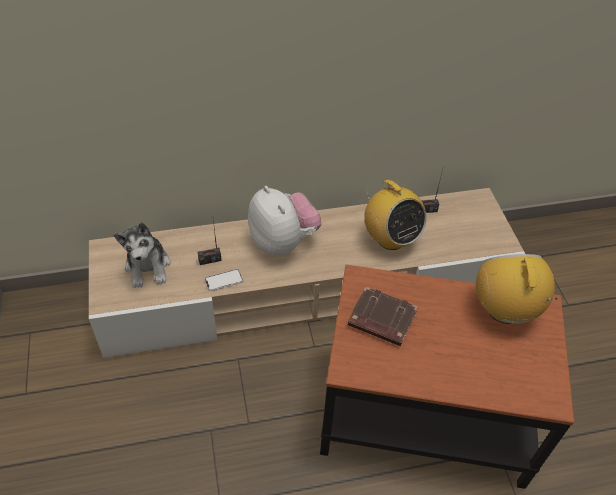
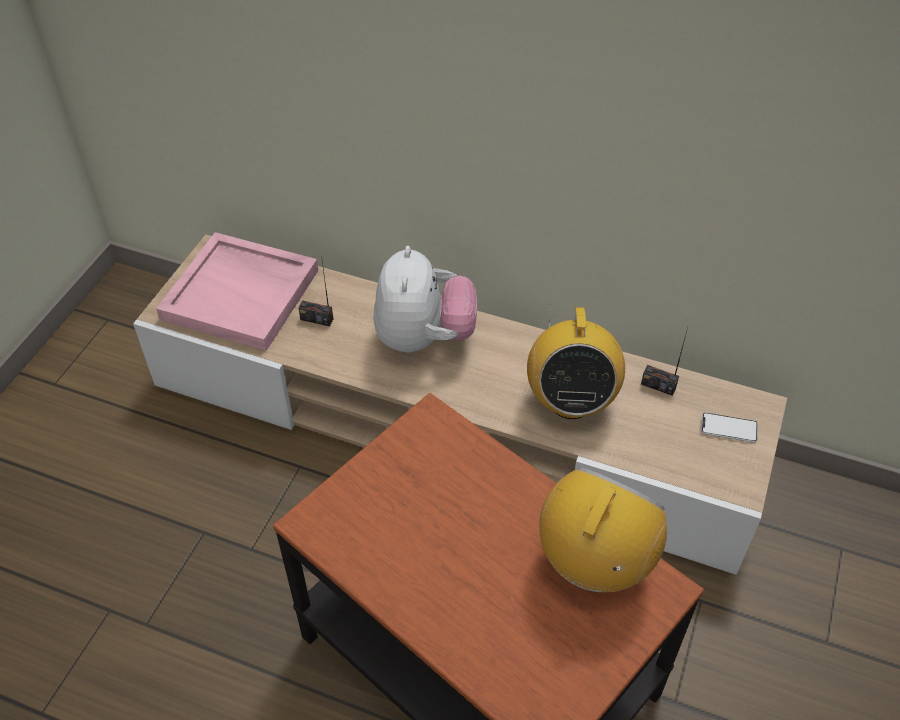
camera: 35 degrees right, 0 degrees up
plush toy [114,221,171,288] -> pink tray [156,232,318,351]
phone [204,269,243,291] -> phone moved to [701,412,758,443]
brown book [348,287,418,346] -> none

